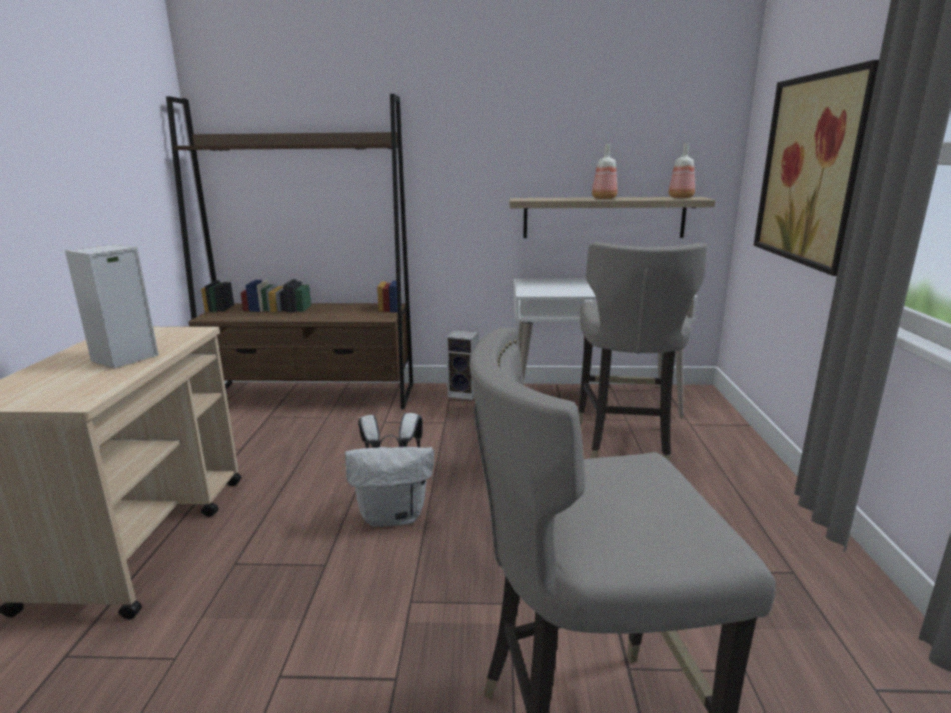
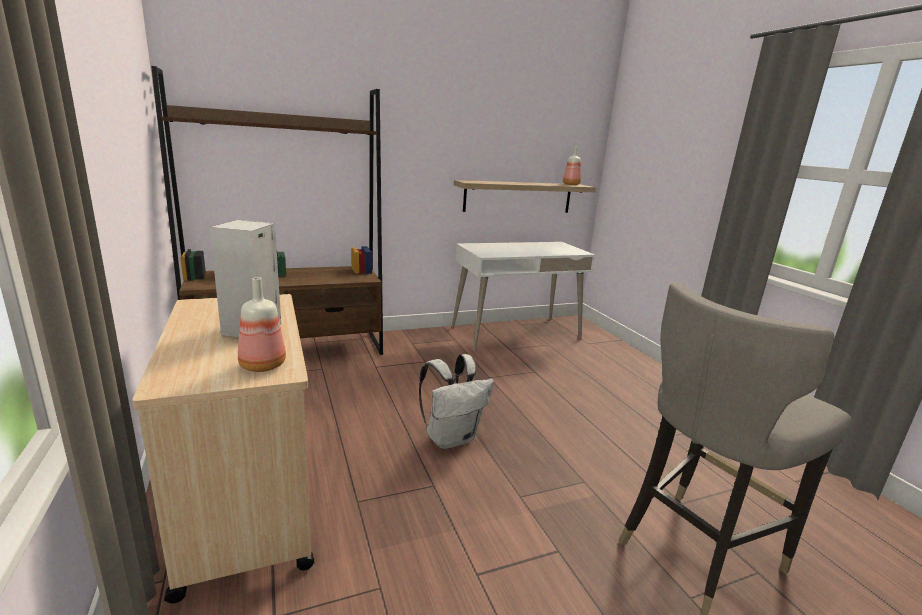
camera: 25 degrees left, 0 degrees up
speaker [446,330,479,400] -> none
grey stool [579,242,707,462] -> none
bottle [592,144,617,199] -> bottle moved to [238,277,286,372]
picture [753,60,879,276] -> none

